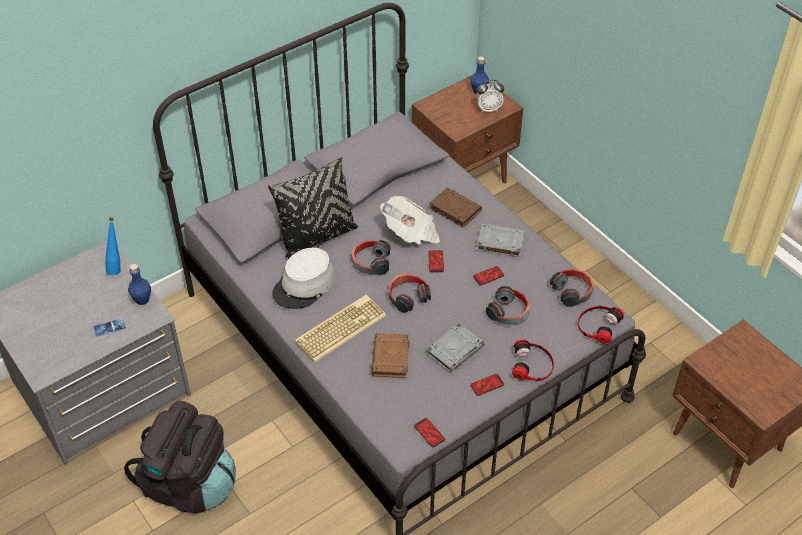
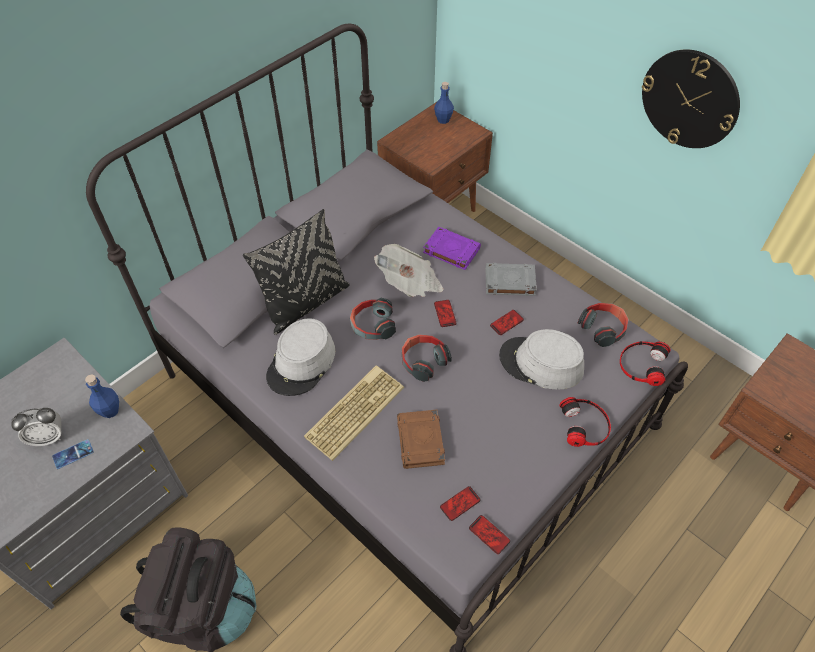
camera: 10 degrees left, 5 degrees up
blue bottle [105,217,121,275] -> none
grey book [426,323,484,373] -> none
brown book [429,187,482,228] -> purple book [423,227,481,270]
phone [470,374,504,396] -> phone moved to [440,486,481,521]
alarm clock [476,80,504,113] -> alarm clock moved to [11,408,61,447]
headphones [486,286,530,325] -> grey hat [499,329,584,390]
none -> wall clock [642,49,740,148]

